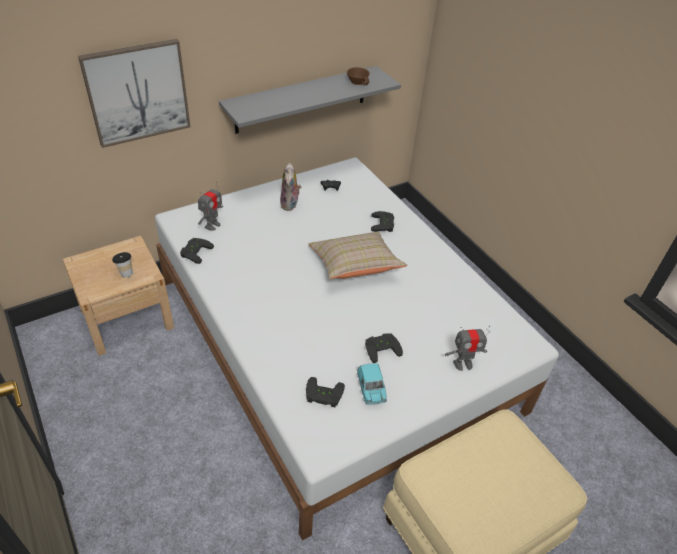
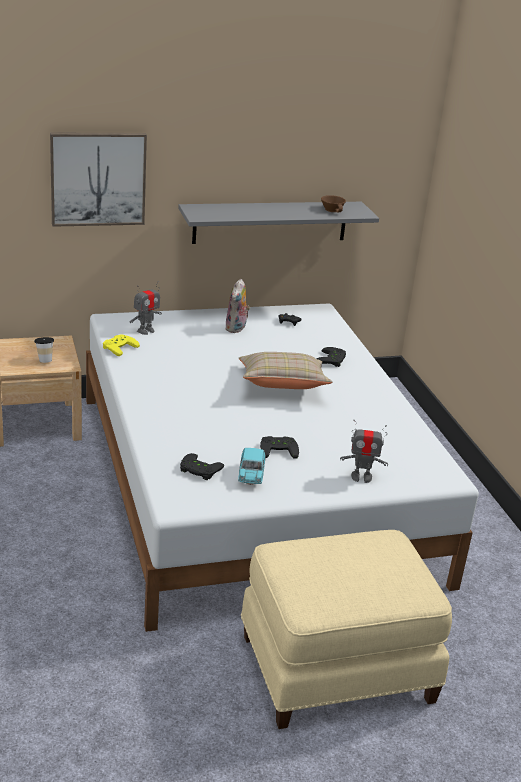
camera: 15 degrees right, 15 degrees down
black game controller [180,238,214,264] -> yellow game controller [103,334,140,356]

